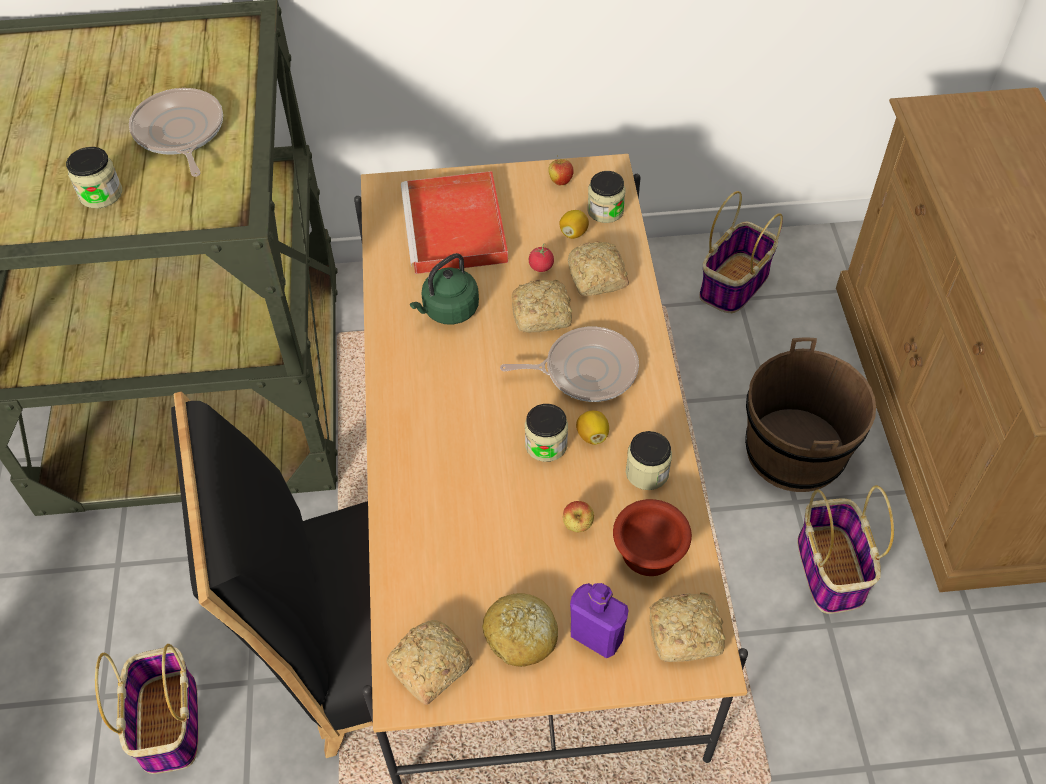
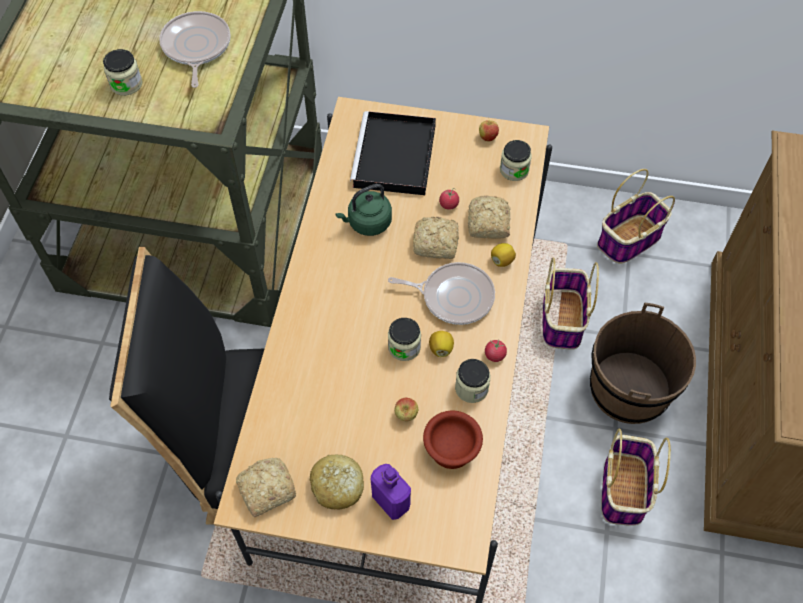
camera: 15 degrees right, 5 degrees up
basket [95,644,198,774] -> basket moved to [543,257,599,350]
red tray [401,171,508,274] -> black tray [350,111,436,195]
lemon [559,210,589,239] -> lemon moved to [491,243,516,267]
bread [650,592,726,662] -> none
none -> tomato [485,340,507,362]

